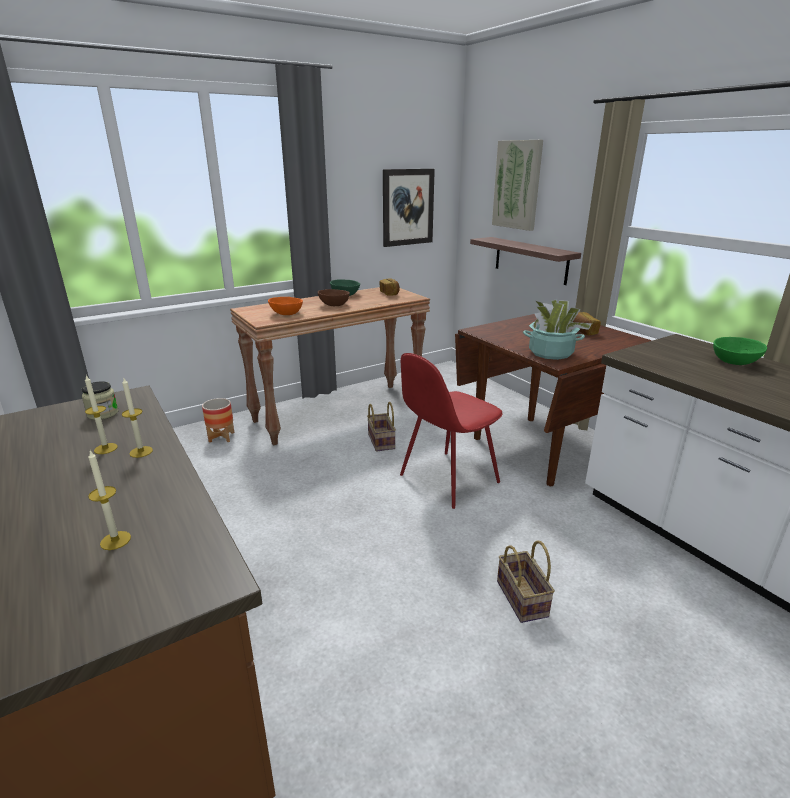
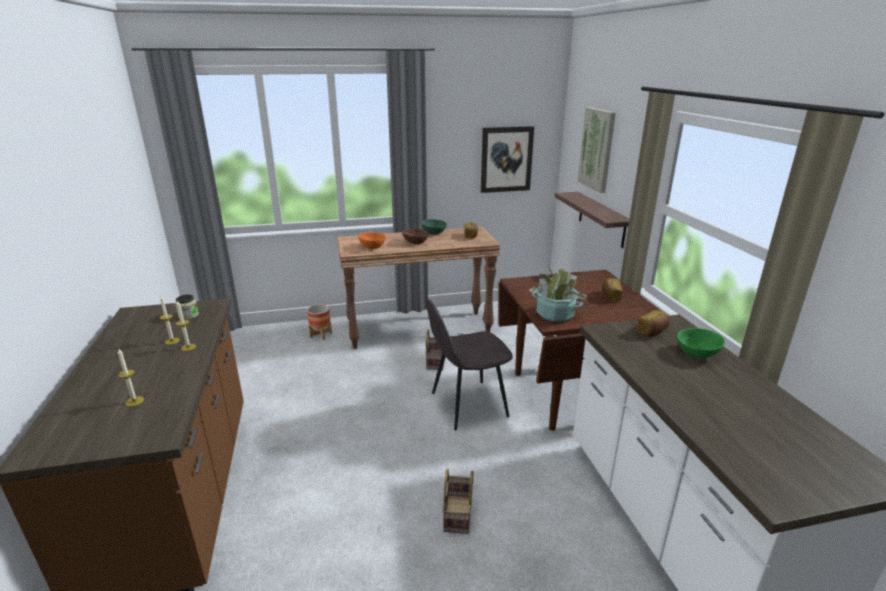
camera: 20 degrees right, 0 degrees up
red chair [400,353,502,509] -> grey chair [425,297,513,430]
none -> bread [637,310,670,336]

